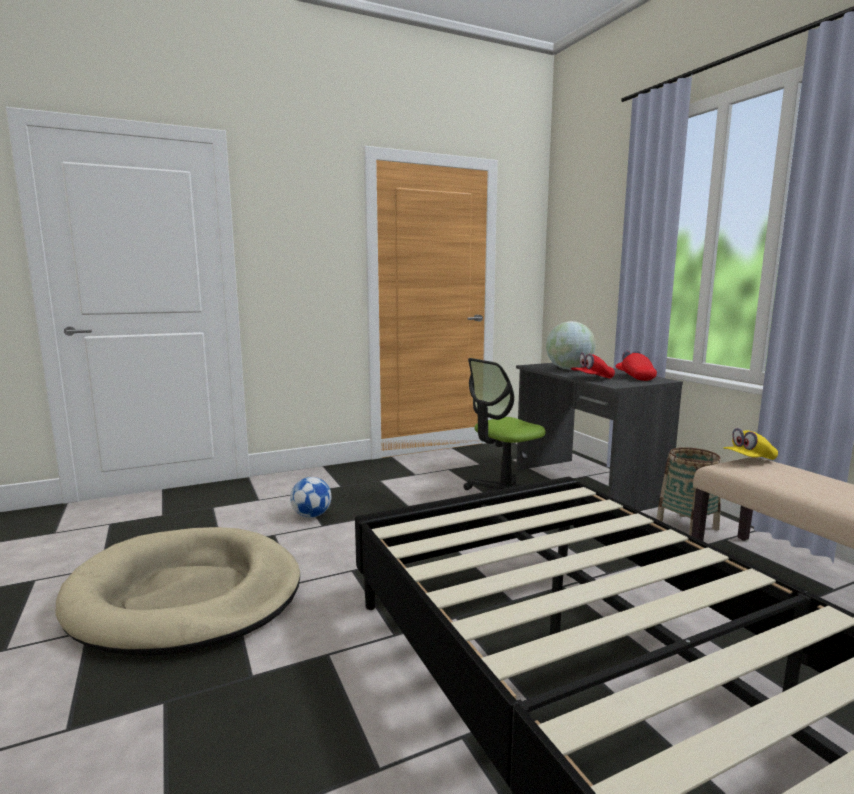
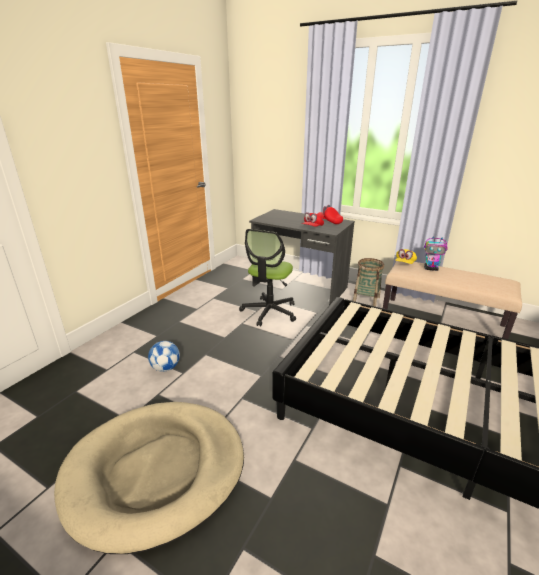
camera: 35 degrees left, 15 degrees up
globe [546,321,596,370] -> none
none -> toy robot [424,237,448,271]

